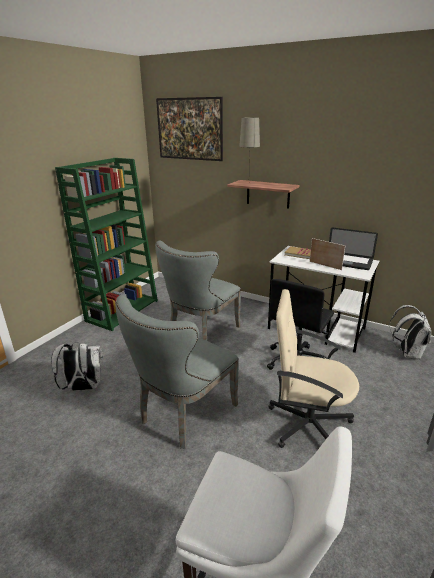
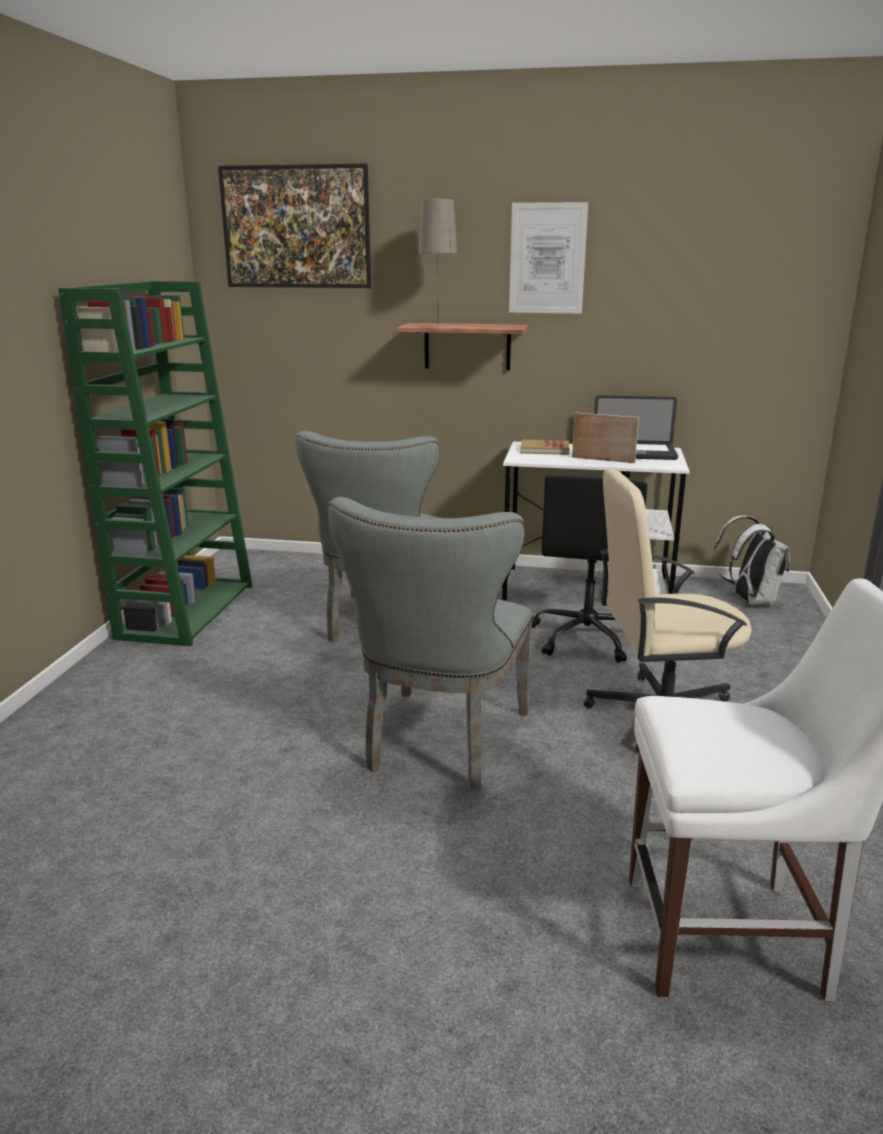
camera: 20 degrees left, 5 degrees down
white backpack [51,342,103,391] -> none
none -> picture [509,202,588,314]

